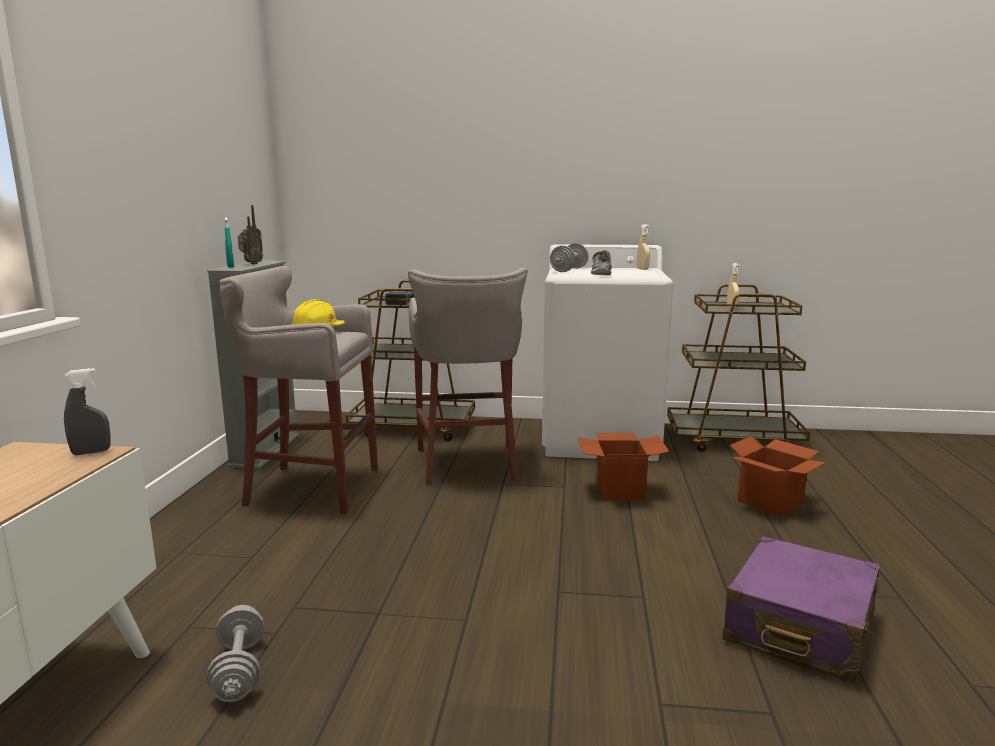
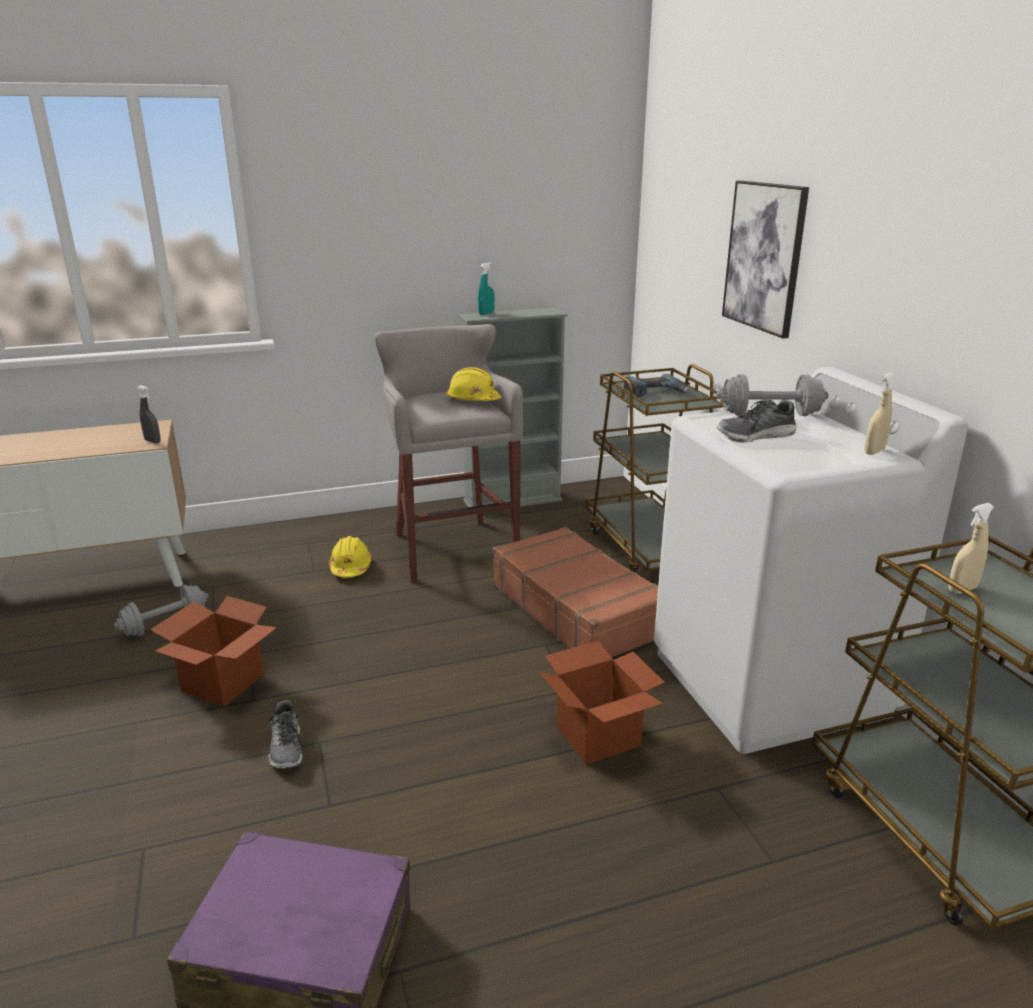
camera: 65 degrees right, 10 degrees up
radio [238,205,263,264] -> none
grey stool [408,268,528,485] -> brown suitcase [493,527,658,657]
cardboard box [729,436,826,517] -> cardboard box moved to [150,596,277,707]
none -> shoe [268,700,302,769]
none -> yellow hard hat [329,536,372,577]
none -> picture [722,181,809,339]

